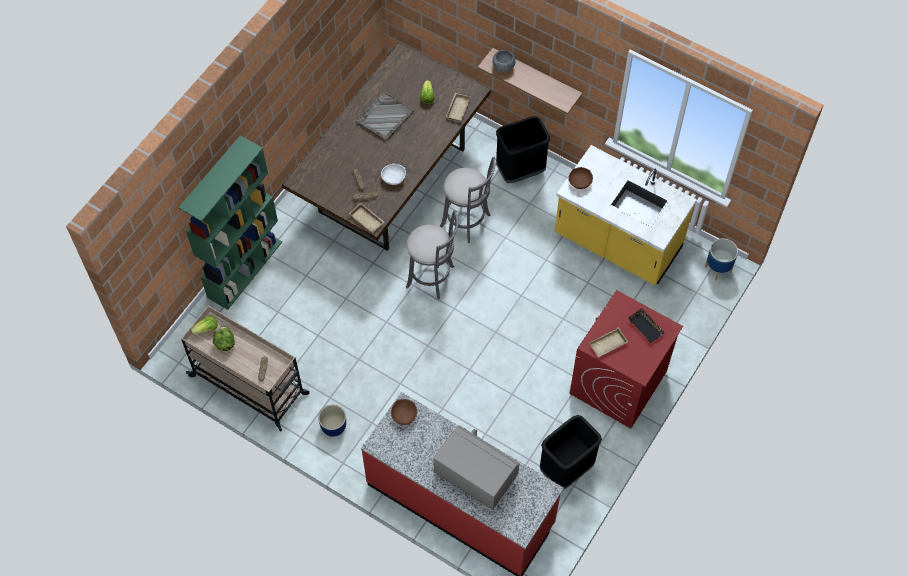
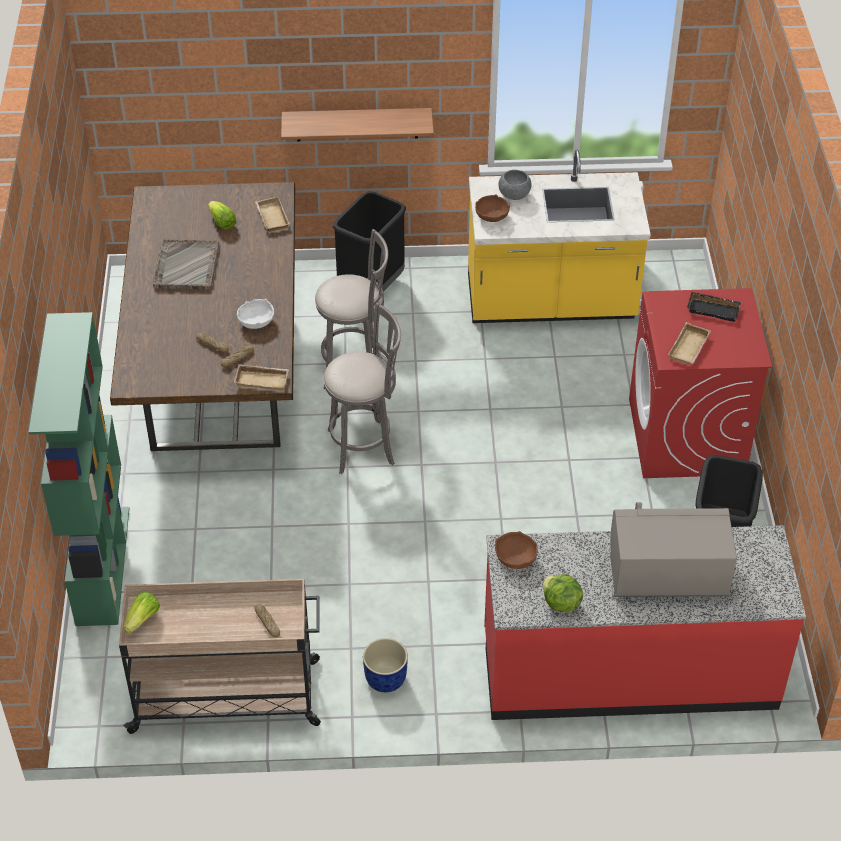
camera: 35 degrees left, 15 degrees down
lettuce [213,326,235,351] -> lettuce moved to [543,574,583,612]
grey bowl [492,50,515,72] -> grey bowl moved to [498,170,532,200]
planter [705,238,738,281] -> none

